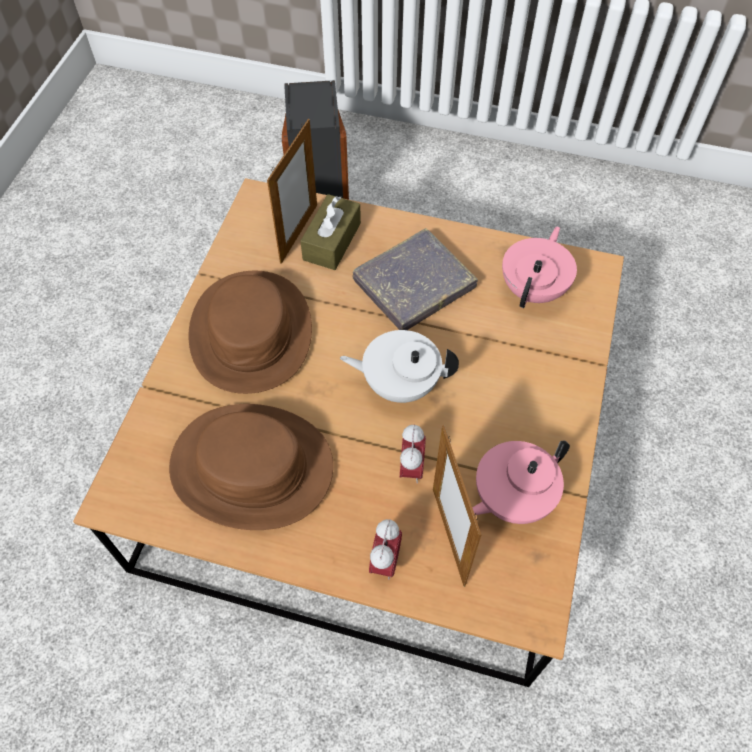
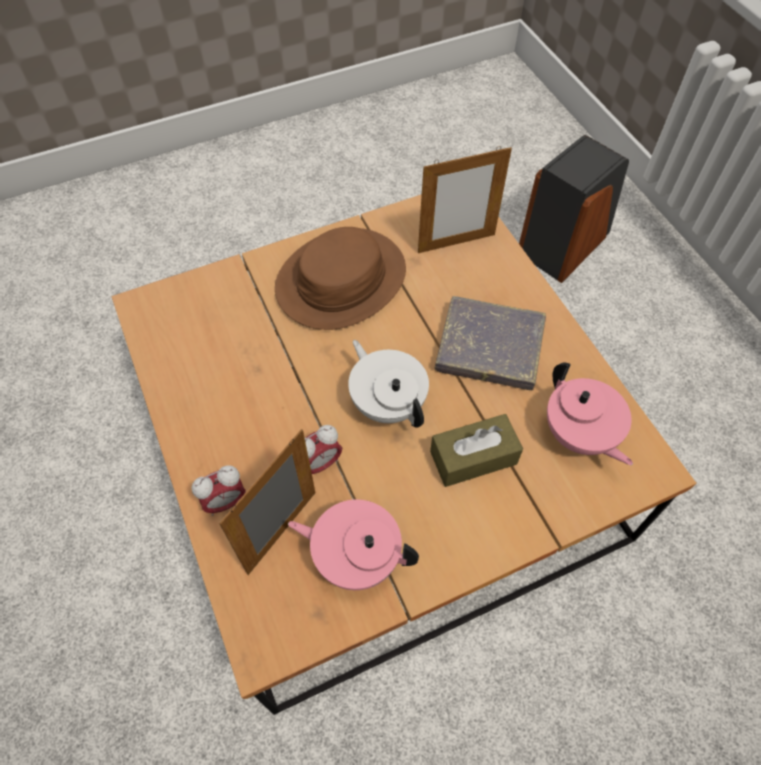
camera: 50 degrees right, 0 degrees up
brown hat [169,404,333,530] -> none
brown tissue box [300,194,361,270] -> brown tissue box moved to [430,414,523,487]
pink teapot [502,226,577,308] -> pink teapot turned 75 degrees clockwise [547,363,633,465]

